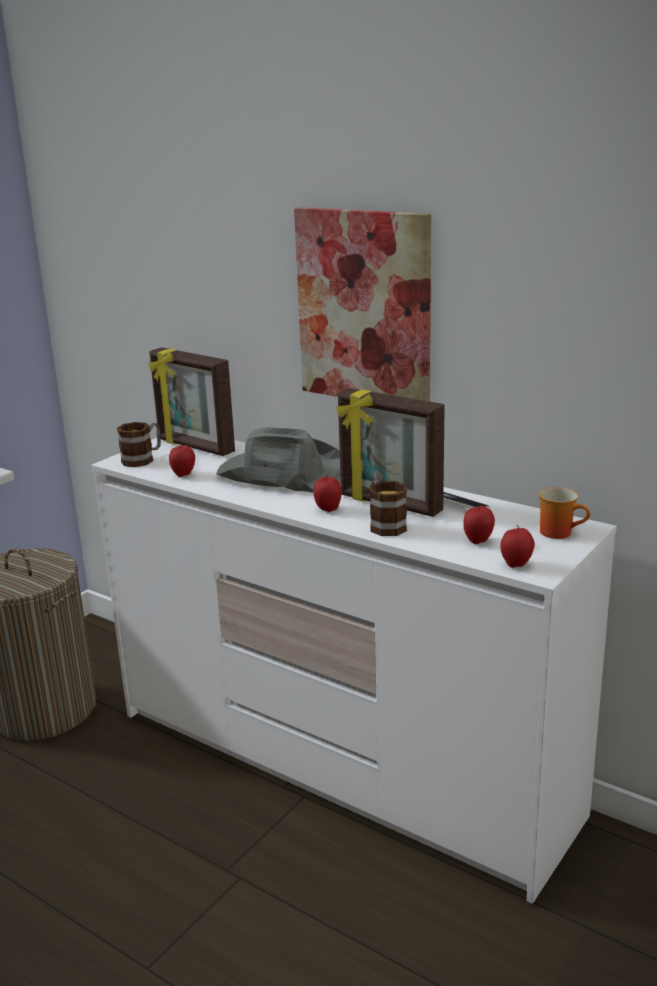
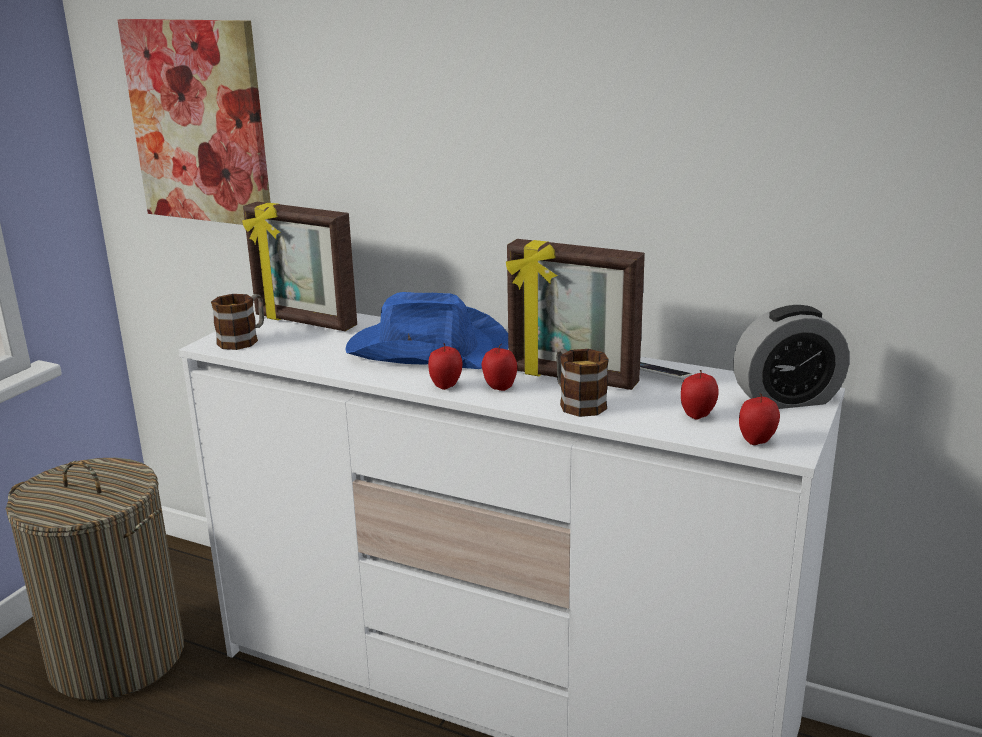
camera: 10 degrees left, 0 degrees up
apple [169,442,195,477] -> apple moved to [428,343,462,390]
grey hat [216,427,341,492] -> blue hat [345,292,508,369]
picture [294,207,431,402] -> picture moved to [117,19,271,225]
mug [538,487,590,539] -> alarm clock [733,305,849,409]

